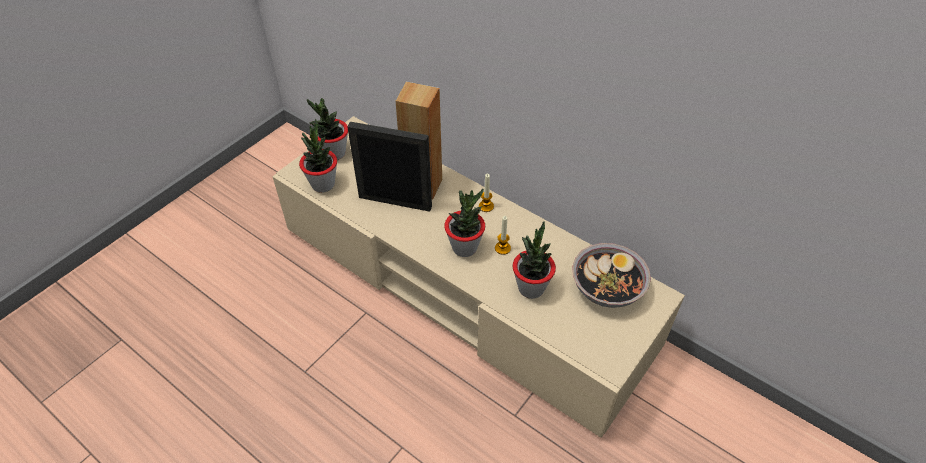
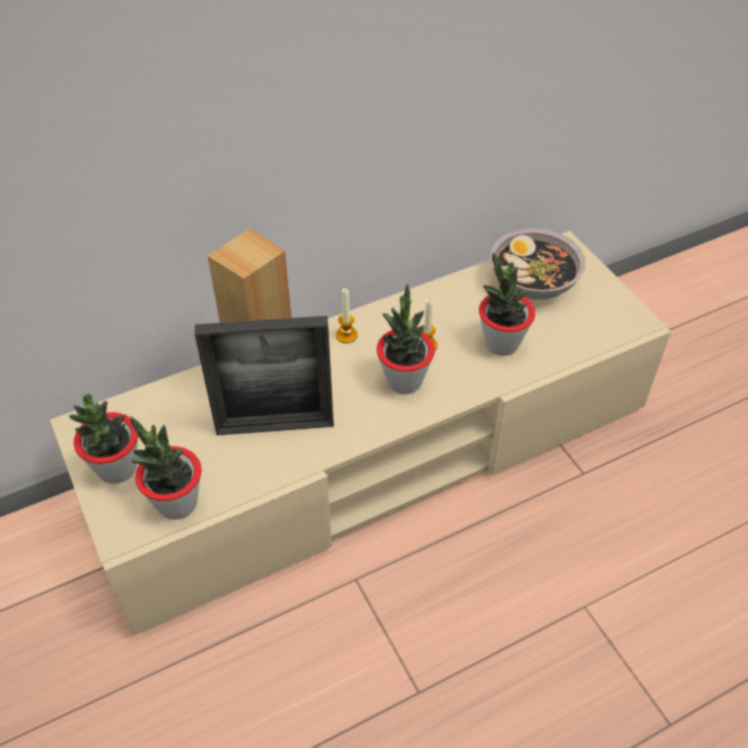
camera: 65 degrees left, 0 degrees up
picture frame [347,122,432,212] -> picture frame turned 135 degrees counterclockwise [195,316,334,435]

